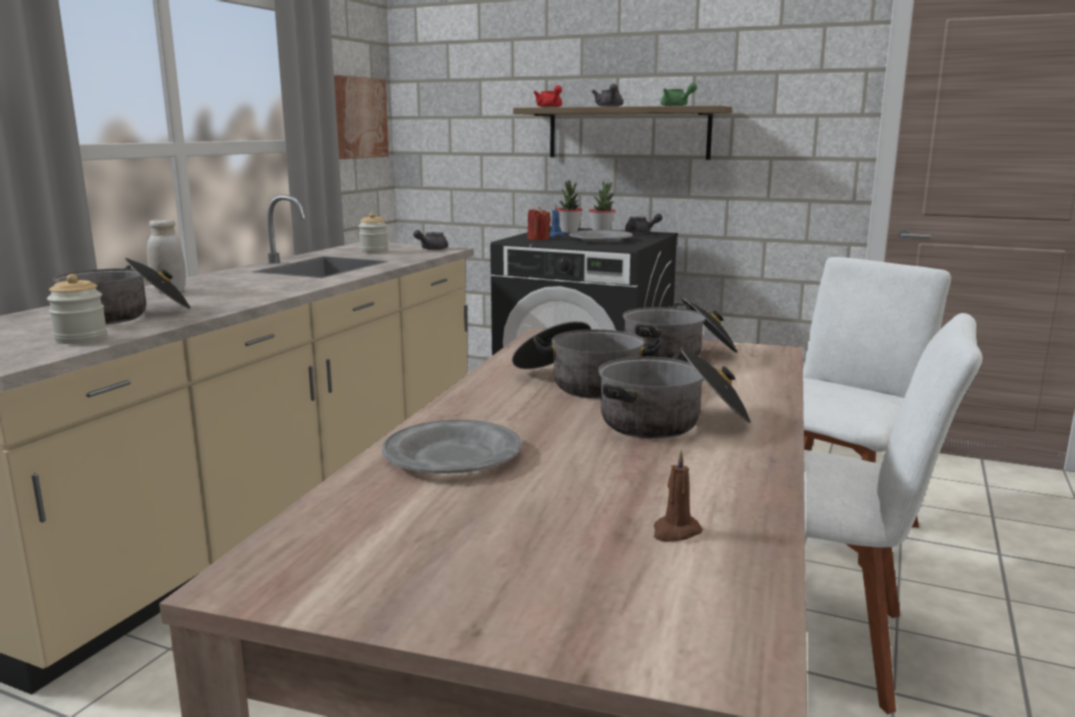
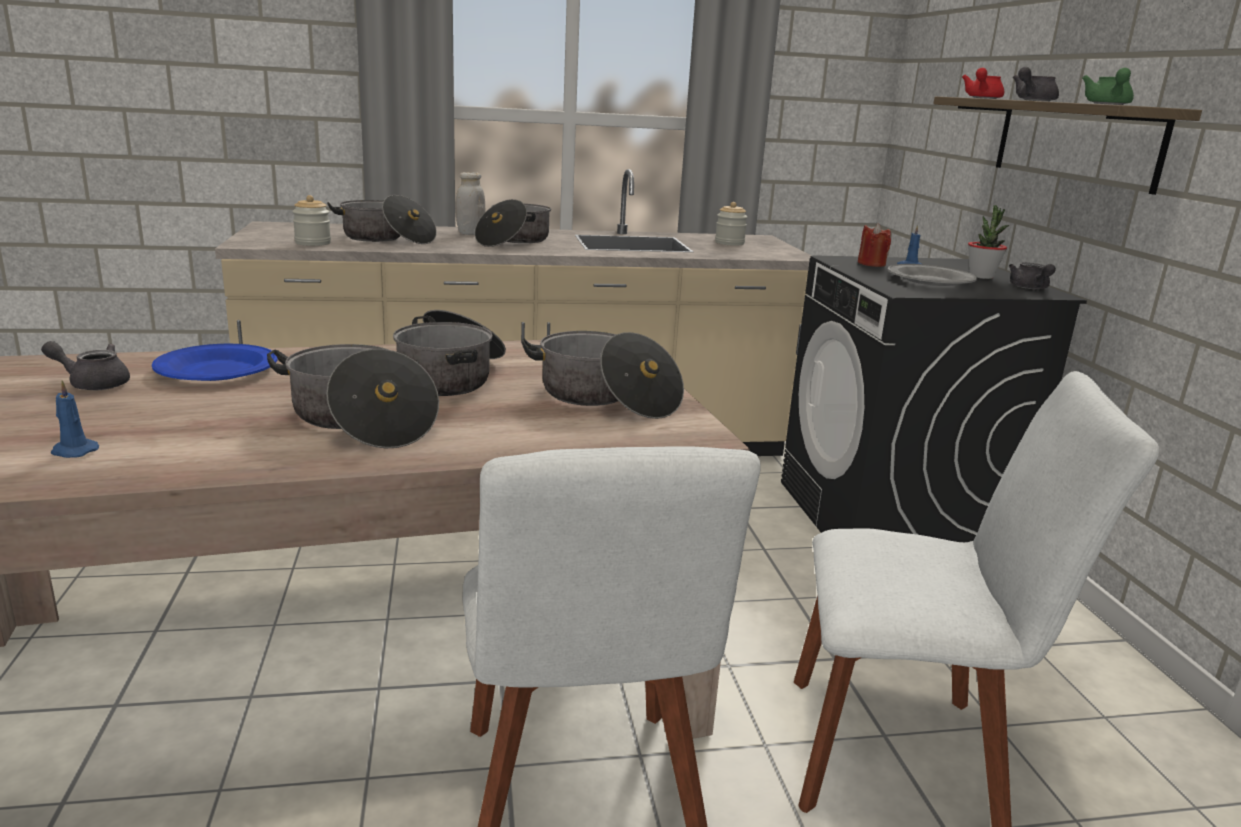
camera: 55 degrees right, 5 degrees up
picture [334,75,389,159] -> none
grey plate [382,420,522,474] -> blue plate [152,344,278,381]
grey teapot [413,230,448,250] -> grey teapot moved to [41,341,130,390]
potted plant [557,181,583,233] -> none
brown candle [654,450,703,542] -> blue candle [51,380,99,458]
none -> cooking pot [475,199,551,247]

